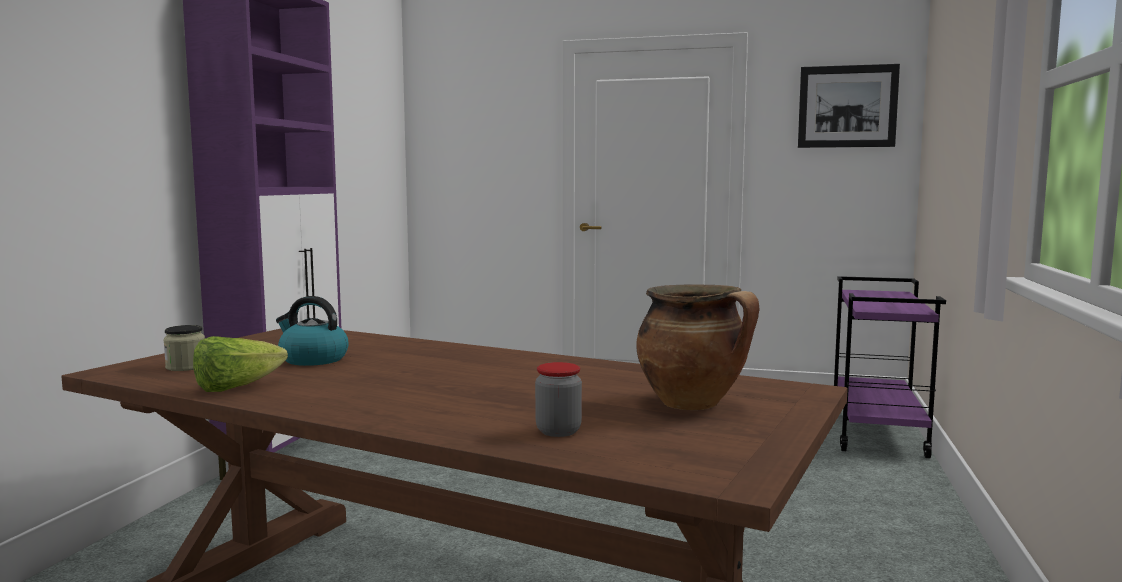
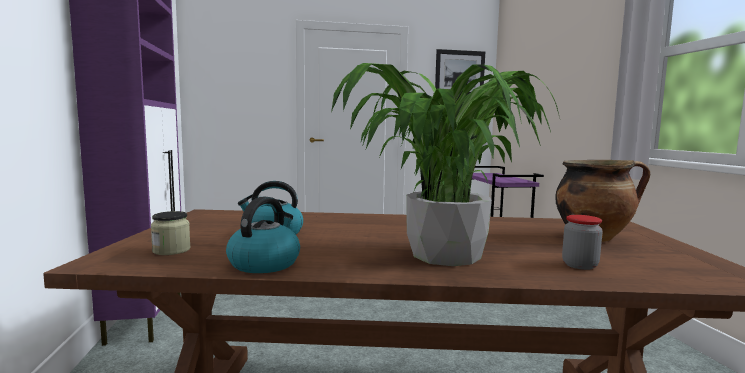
camera: 25 degrees left, 0 degrees up
lettuce [193,336,288,392] -> kettle [226,197,300,273]
none -> potted plant [331,63,560,266]

